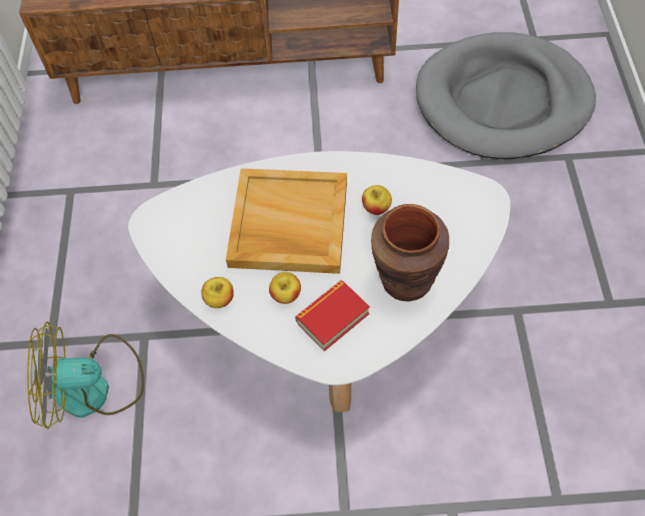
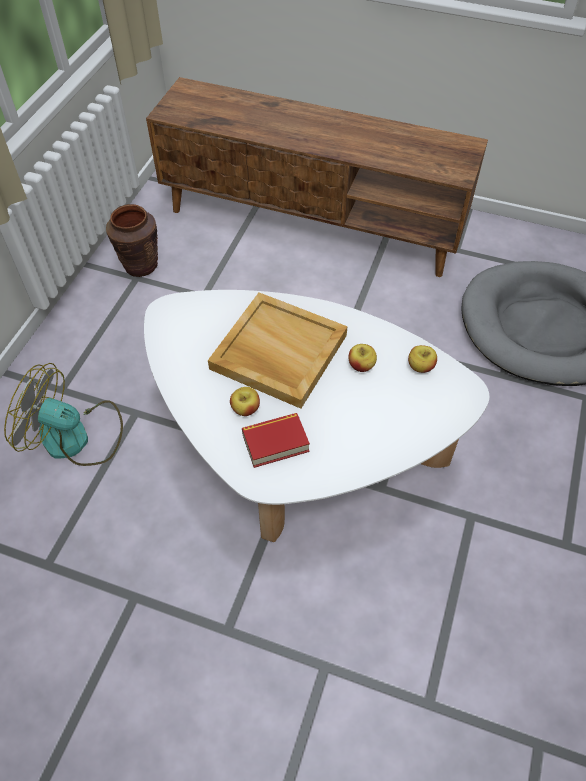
camera: 20 degrees right, 5 degrees down
apple [201,277,234,308] -> apple moved to [408,345,437,373]
brown vase [371,204,449,302] -> brown vase moved to [106,204,158,277]

